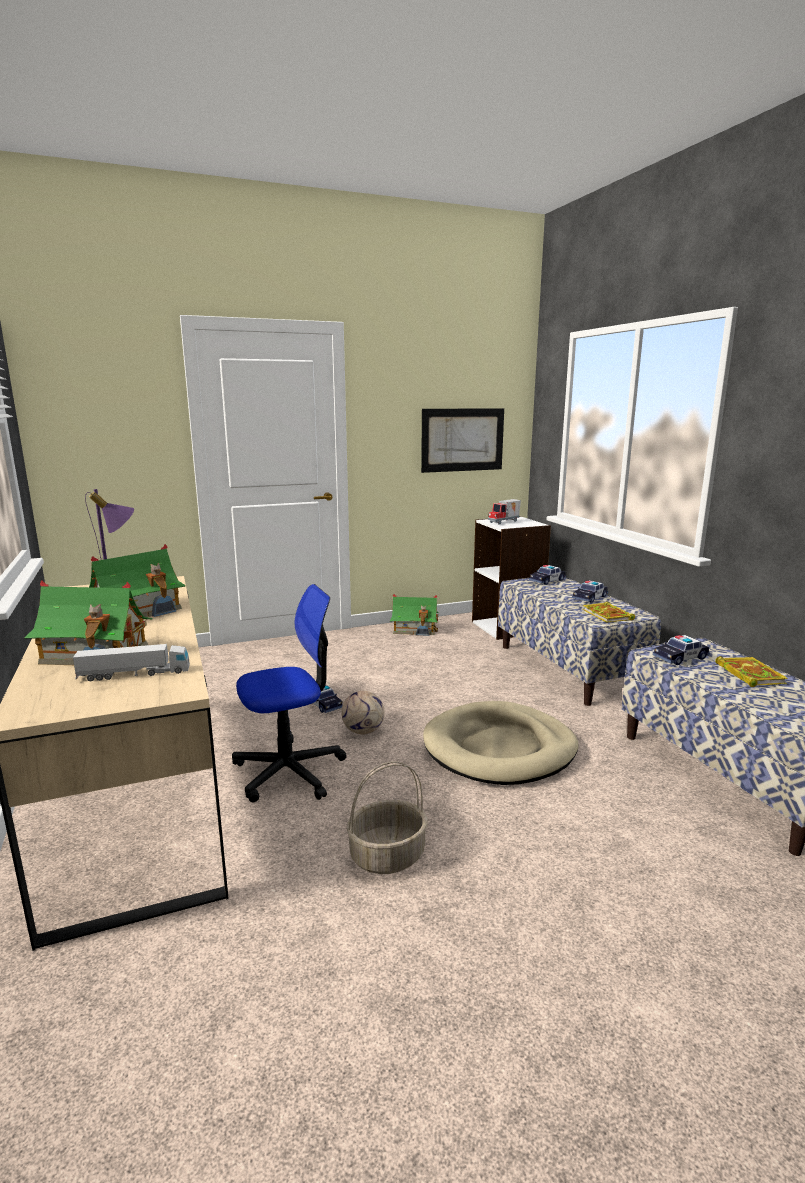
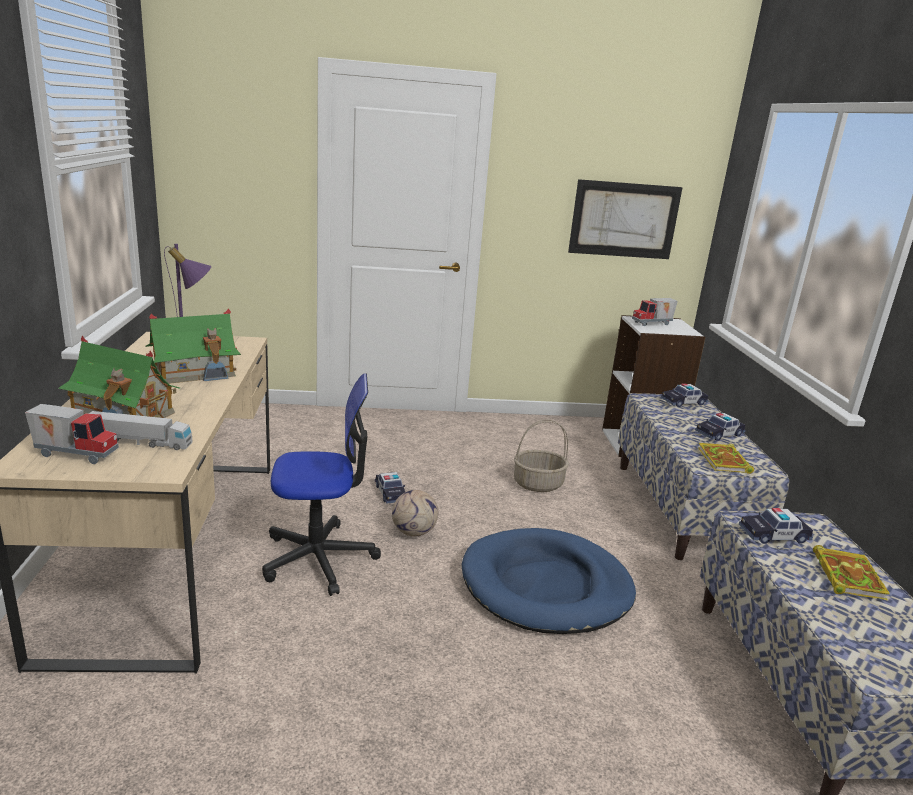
camera: 15 degrees right, 5 degrees up
basket [346,762,428,874] -> basket moved to [514,419,569,492]
toy house [390,594,439,636] -> none
beige dog bed [423,701,578,785] -> blue dog bed [462,528,636,634]
none -> toy truck [25,404,119,464]

